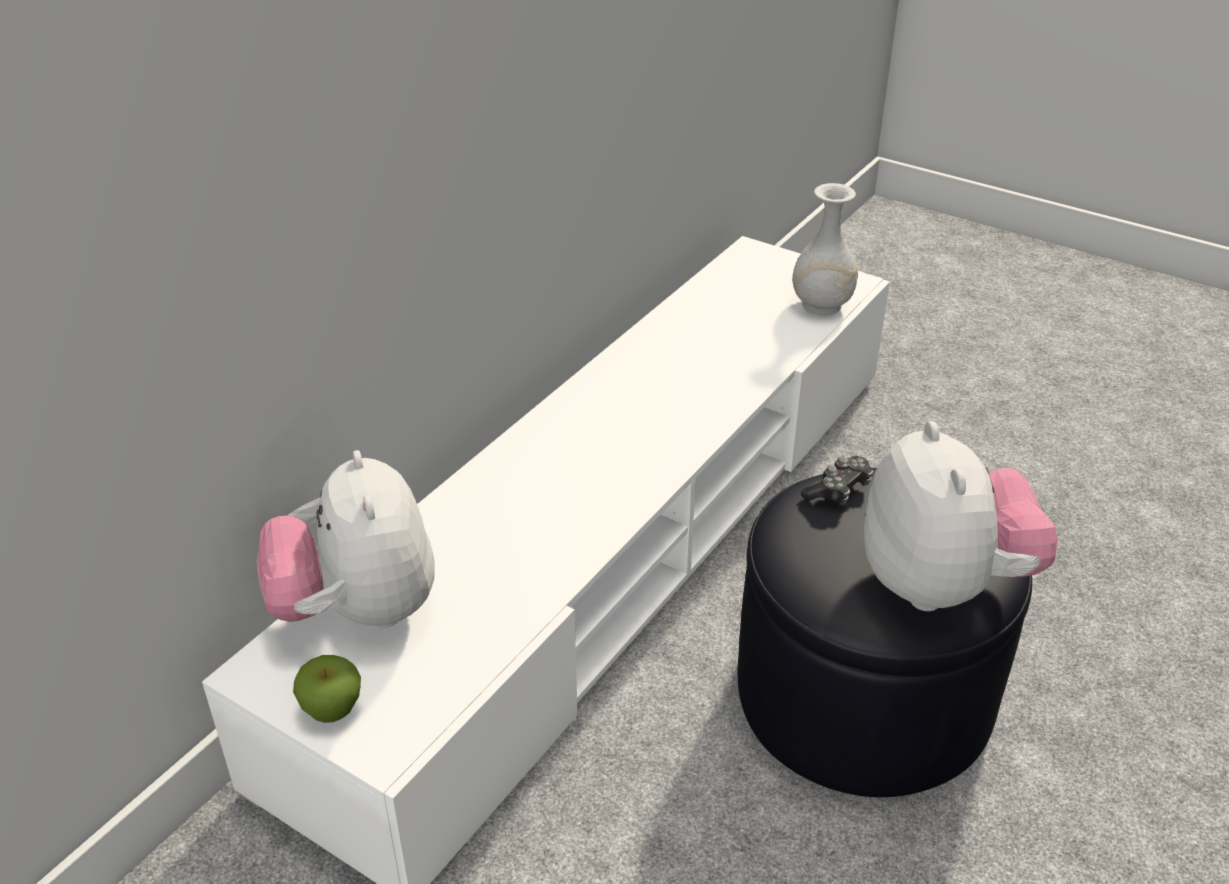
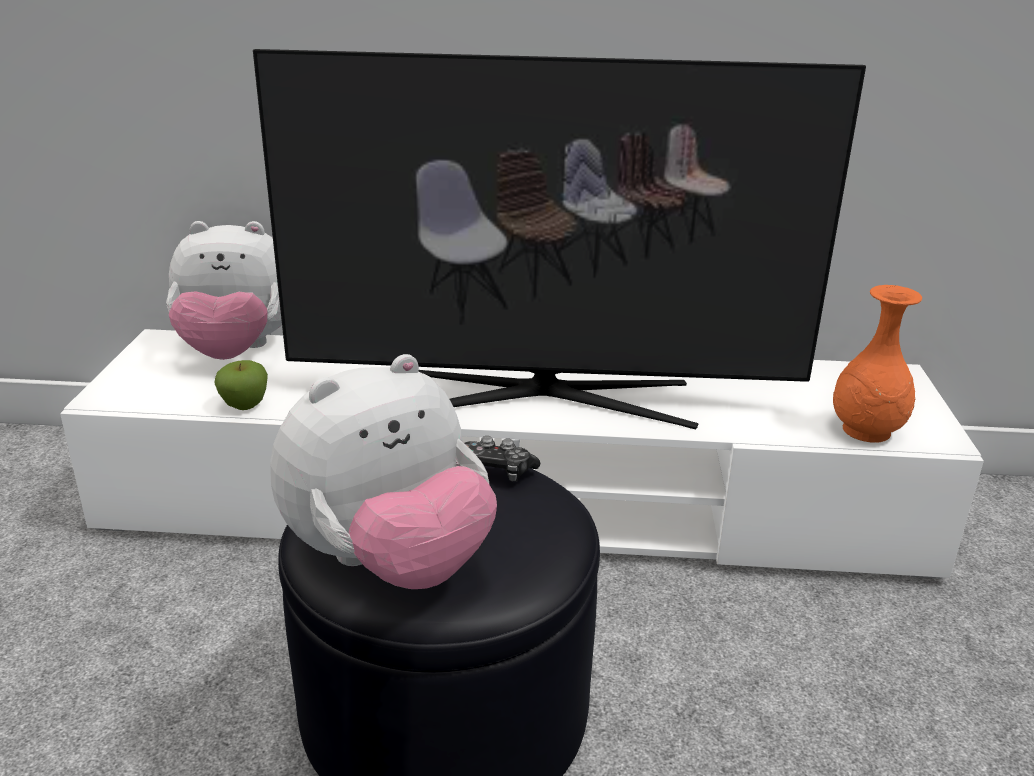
camera: 60 degrees right, 10 degrees down
plush toy [257,450,435,628] -> plush toy turned 135 degrees counterclockwise [166,221,282,360]
apple [293,655,361,723] -> apple moved to [215,360,268,410]
white vase [792,183,858,315] -> orange vase [833,285,922,443]
none -> television [253,49,866,429]

